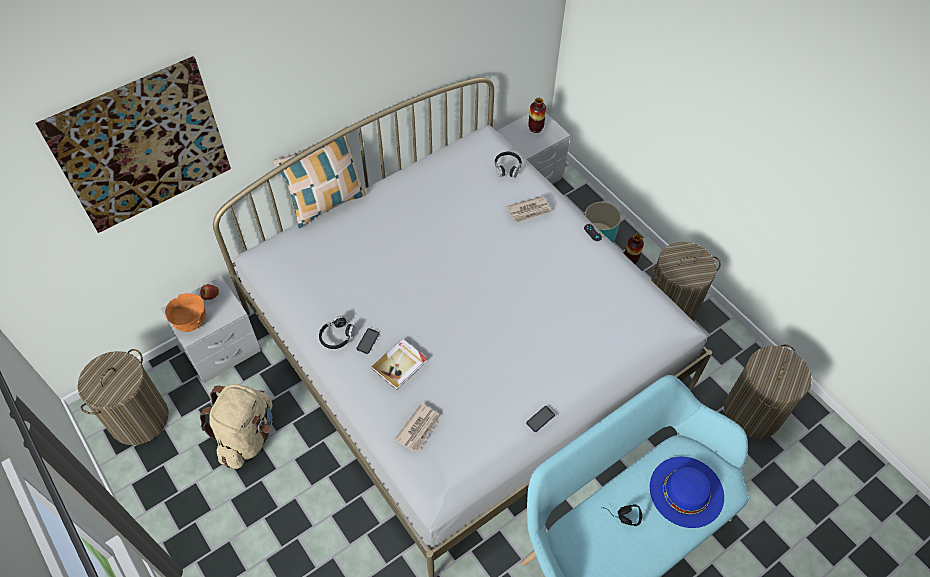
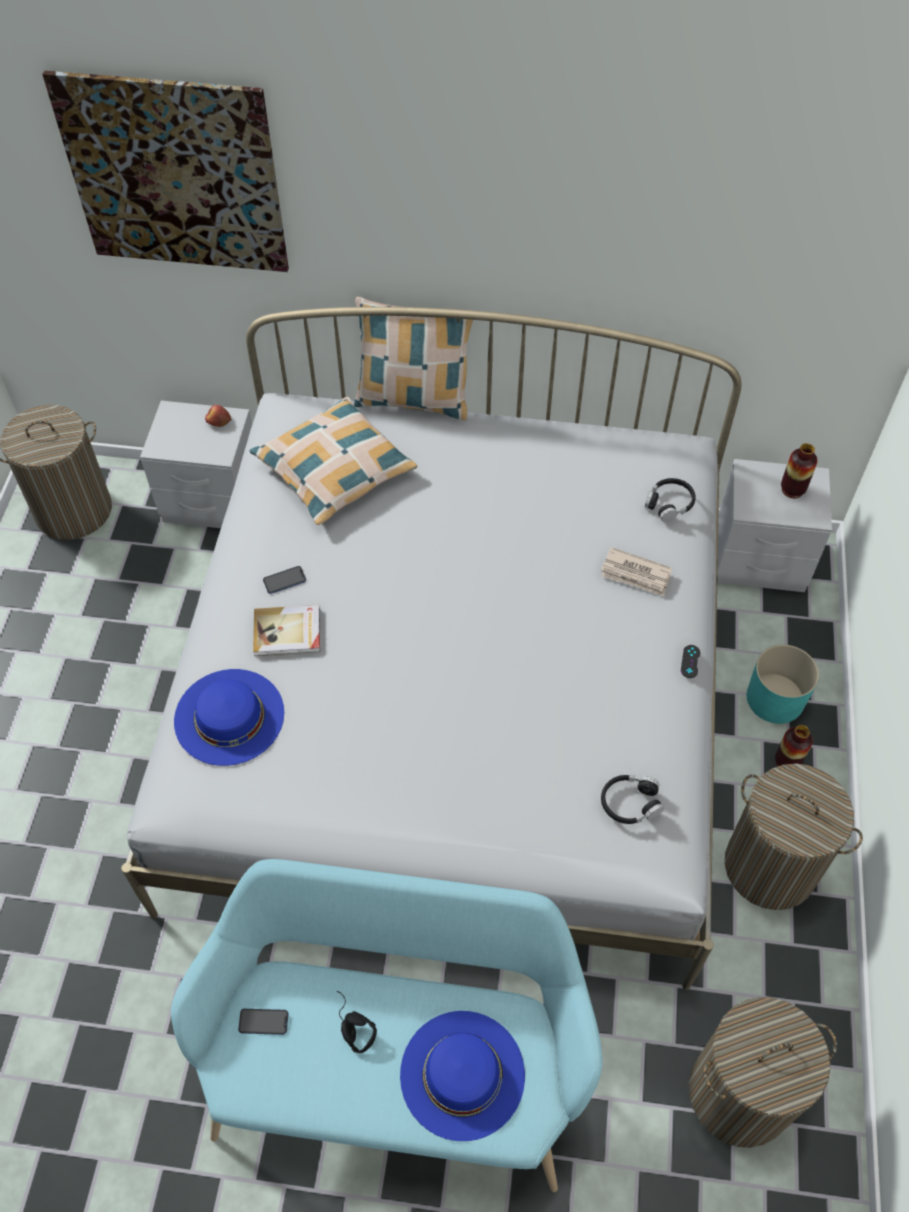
camera: 45 degrees right, 0 degrees up
orange bowl [165,293,206,332] -> none
beige backpack [200,384,273,469] -> none
black headphones [319,316,356,349] -> black headphones moved to [601,775,664,824]
newspaper [394,403,441,452] -> blue hat [174,669,284,766]
phone [526,406,555,432] -> phone moved to [238,1009,289,1035]
none -> pillow [250,397,417,525]

